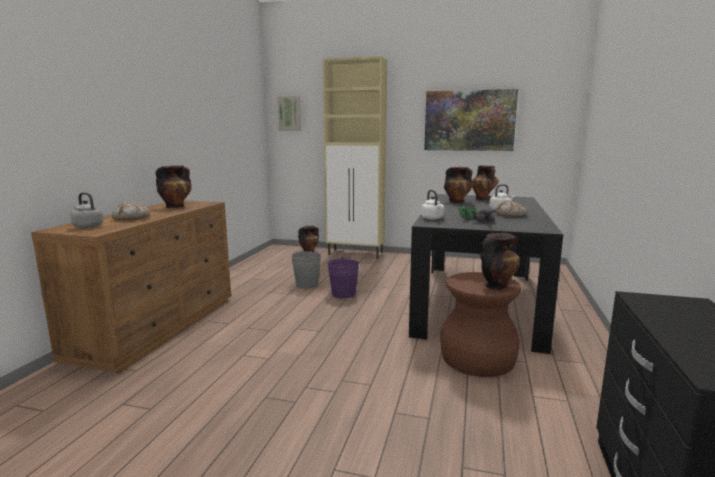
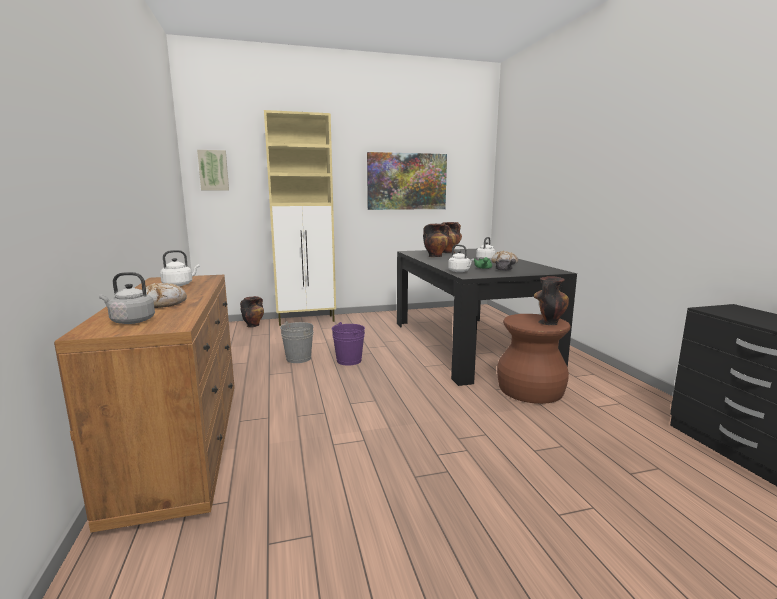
camera: 30 degrees left, 0 degrees up
vase [156,165,192,208] -> white kettle [160,250,200,286]

